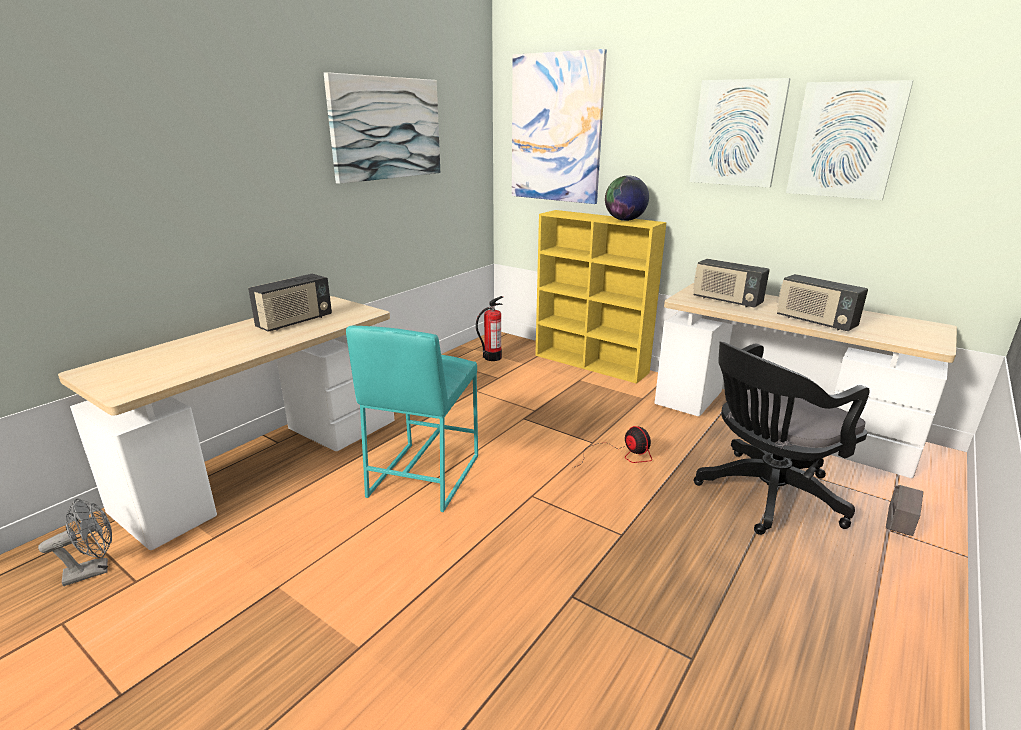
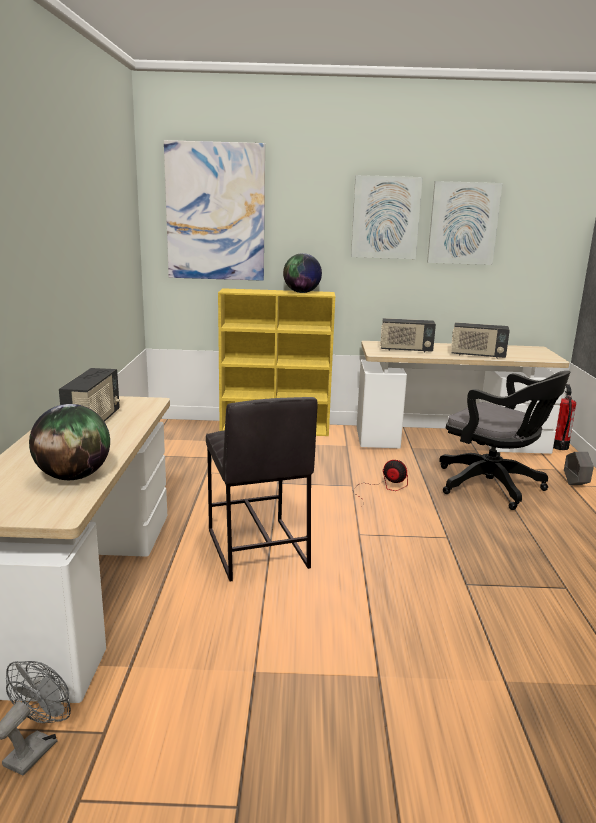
camera: 35 degrees left, 5 degrees down
picture [324,72,440,184] -> none
turquoise stool [346,326,478,512] -> grey stool [206,397,317,582]
fire extinguisher [476,296,503,361] -> fire extinguisher moved to [553,384,576,450]
black office chair [694,342,870,535] -> black office chair turned 75 degrees counterclockwise [439,371,570,510]
none -> globe [29,404,110,480]

